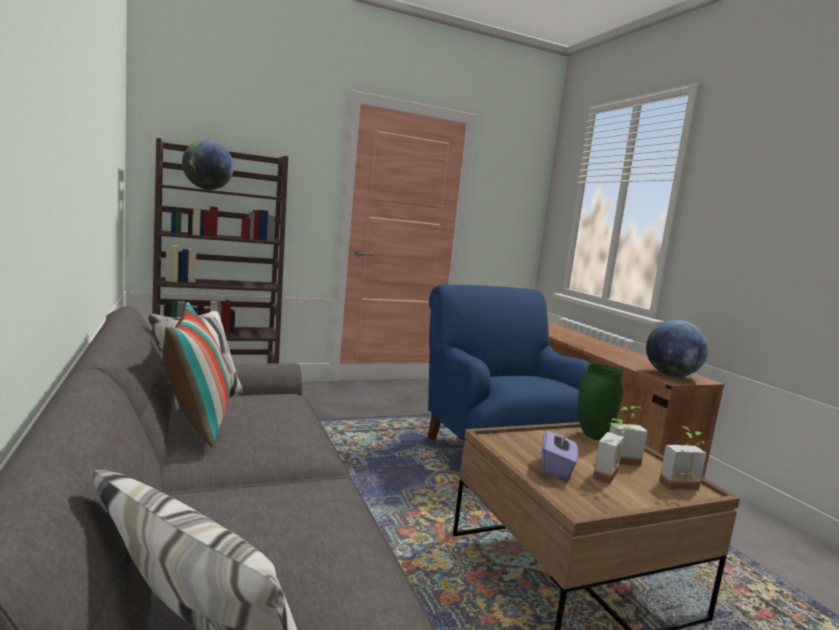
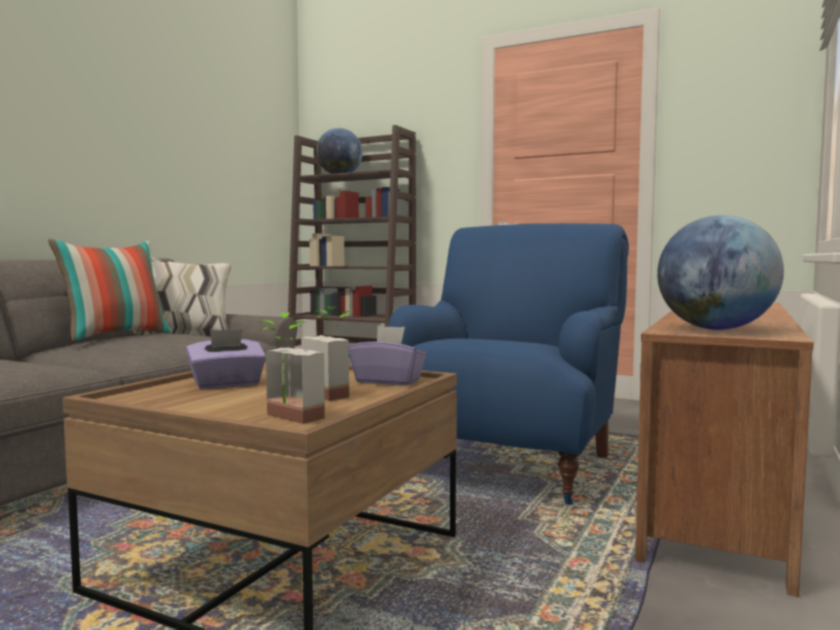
camera: 50 degrees right, 5 degrees down
green vase [578,364,624,440] -> purple tissue box [349,326,427,386]
potted plant [593,419,637,484] -> none

